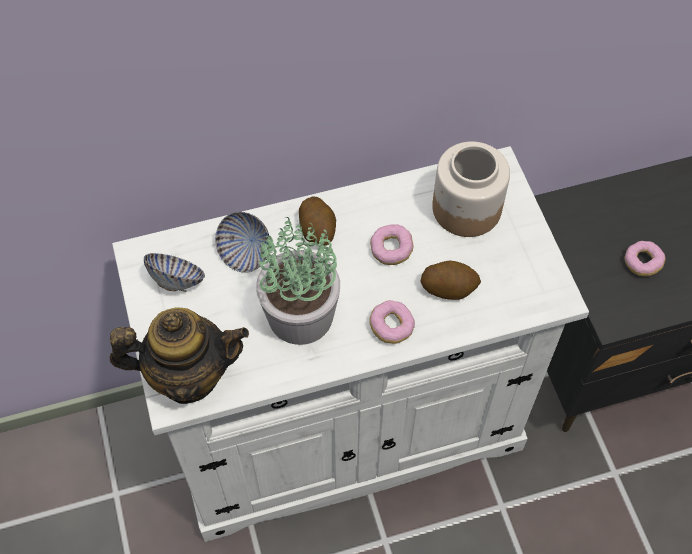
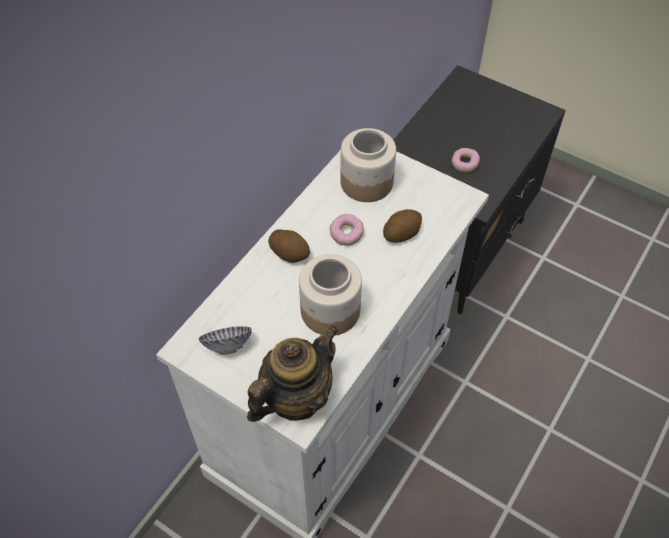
camera: 40 degrees left, 5 degrees down
bowl [215,212,269,273] -> none
potted plant [256,217,340,345] -> jar [299,254,362,336]
donut [369,300,415,344] -> none

